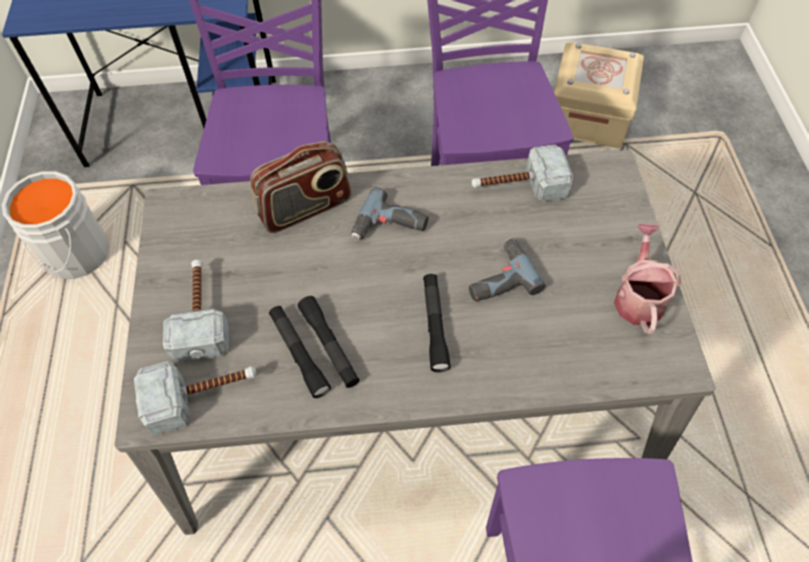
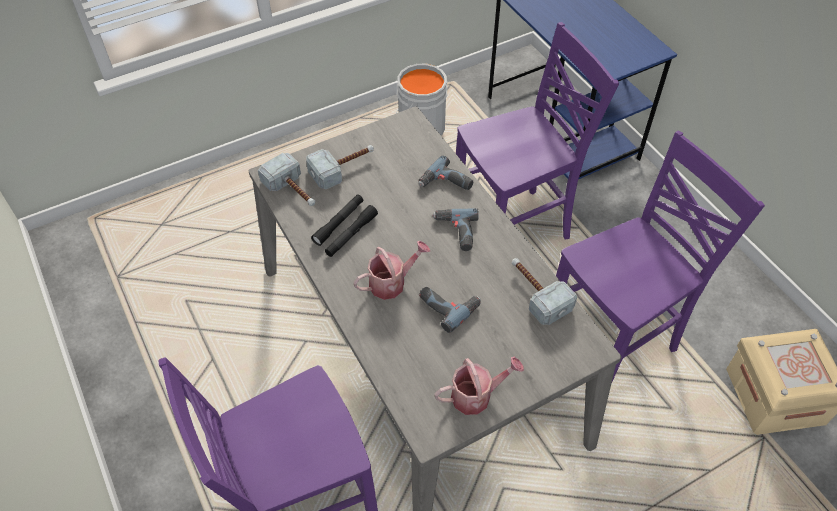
camera: 65 degrees right, 5 degrees down
radio [250,141,352,233] -> power drill [418,155,473,190]
black flashlight [423,274,451,372] -> watering can [353,241,430,300]

